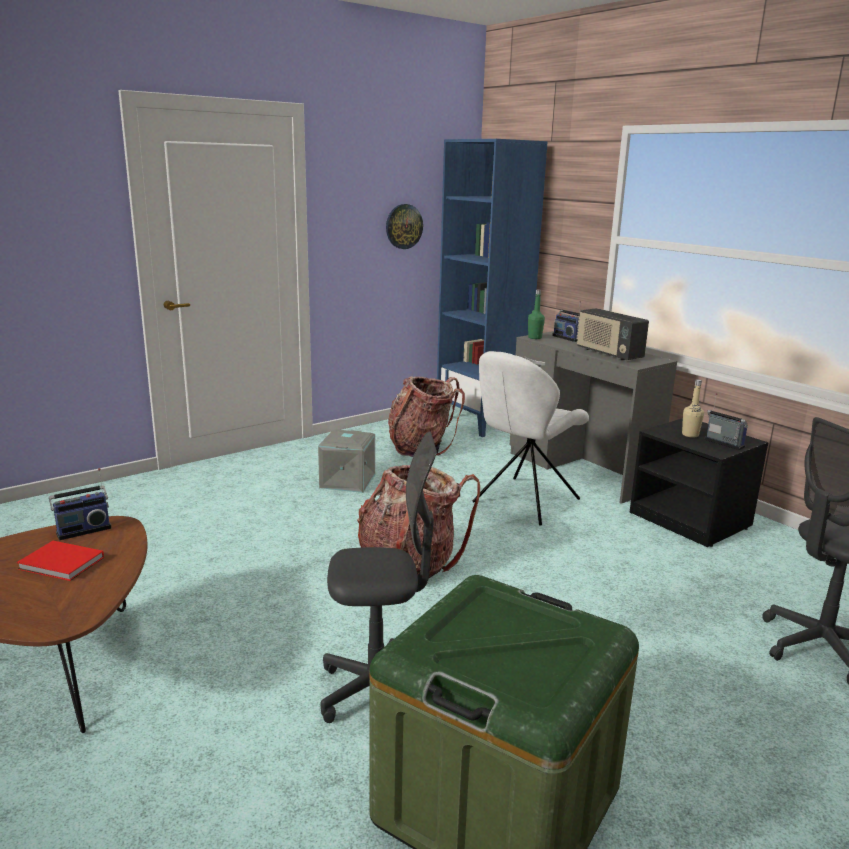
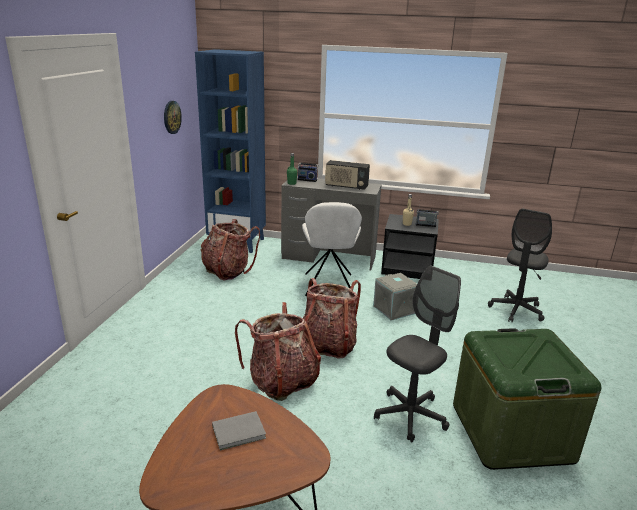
camera: 40 degrees left, 5 degrees up
red book [17,541,104,581] -> grey book [212,411,266,451]
radio [49,468,111,540] -> none
grey storage box [318,429,375,493] -> grey storage box moved to [373,273,417,321]
none -> backpack [235,302,321,401]

